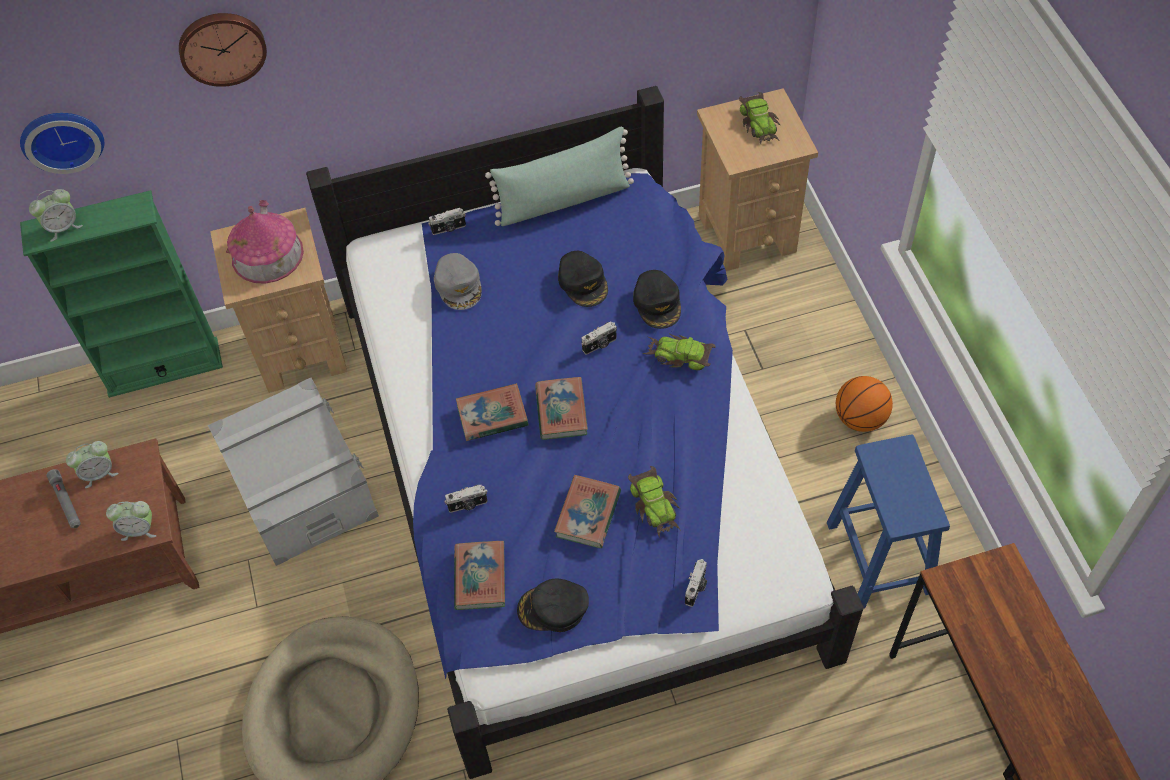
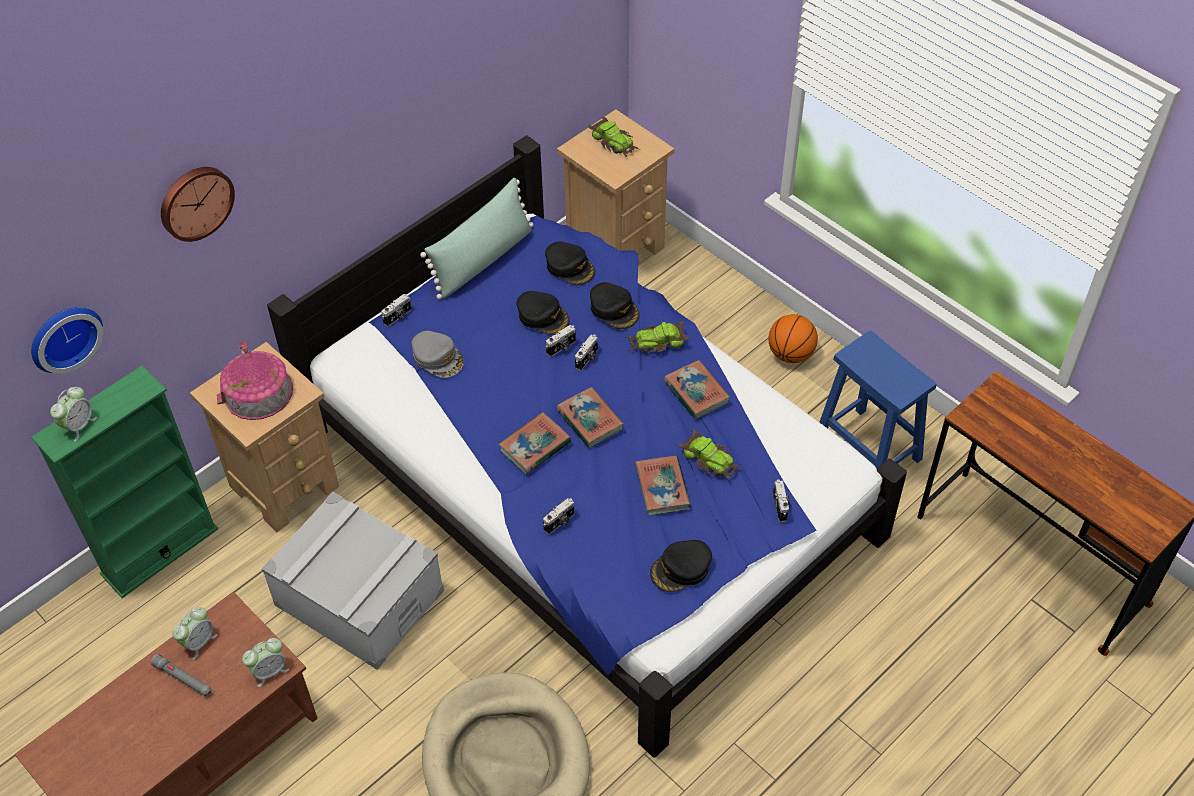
camera: 30 degrees left, 5 degrees down
book [454,541,505,610] -> book moved to [664,360,730,419]
none -> black cap [545,241,595,285]
none -> camera [546,325,576,357]

